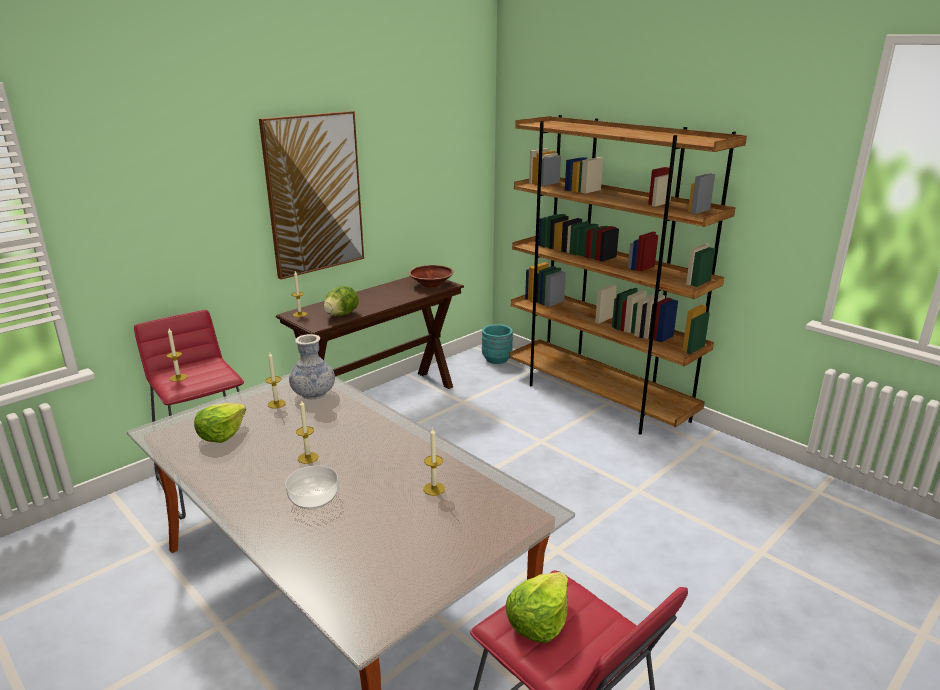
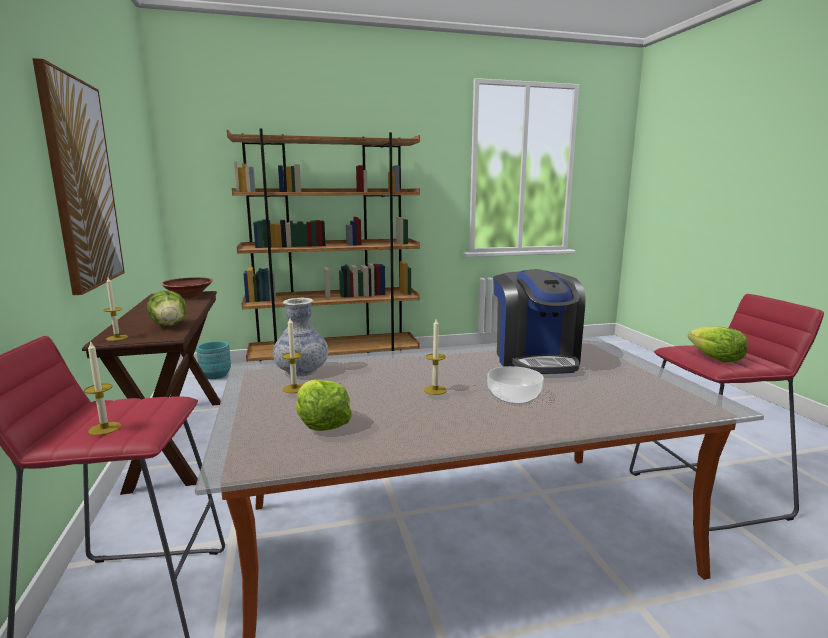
camera: 60 degrees left, 10 degrees down
candle [423,428,445,496] -> coffee machine [493,269,585,374]

